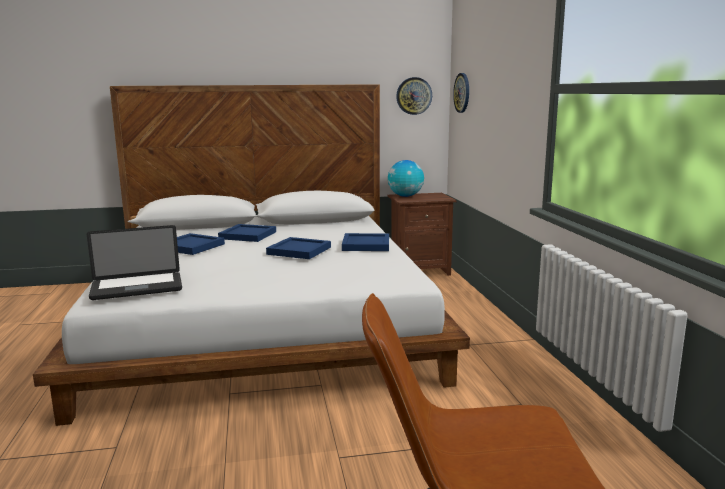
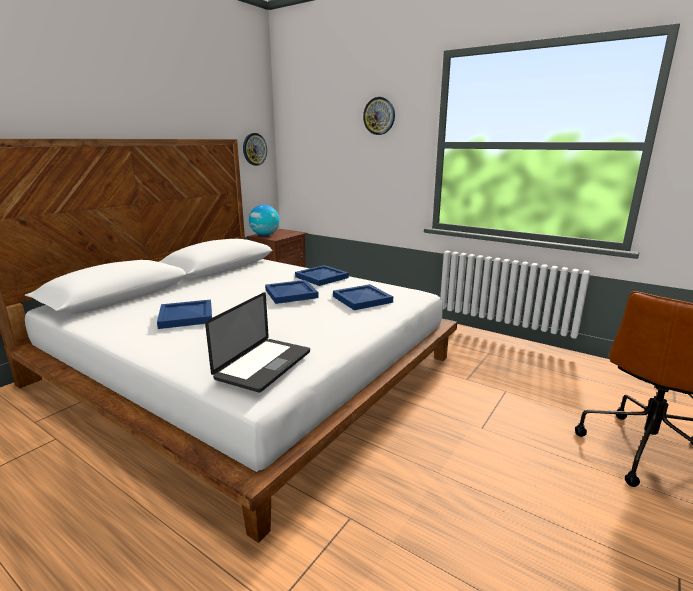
camera: 45 degrees left, 5 degrees up
blue tray [218,224,276,242] -> blue tray moved to [333,284,393,310]
wall clock [453,73,469,113] -> wall clock moved to [363,97,395,135]

